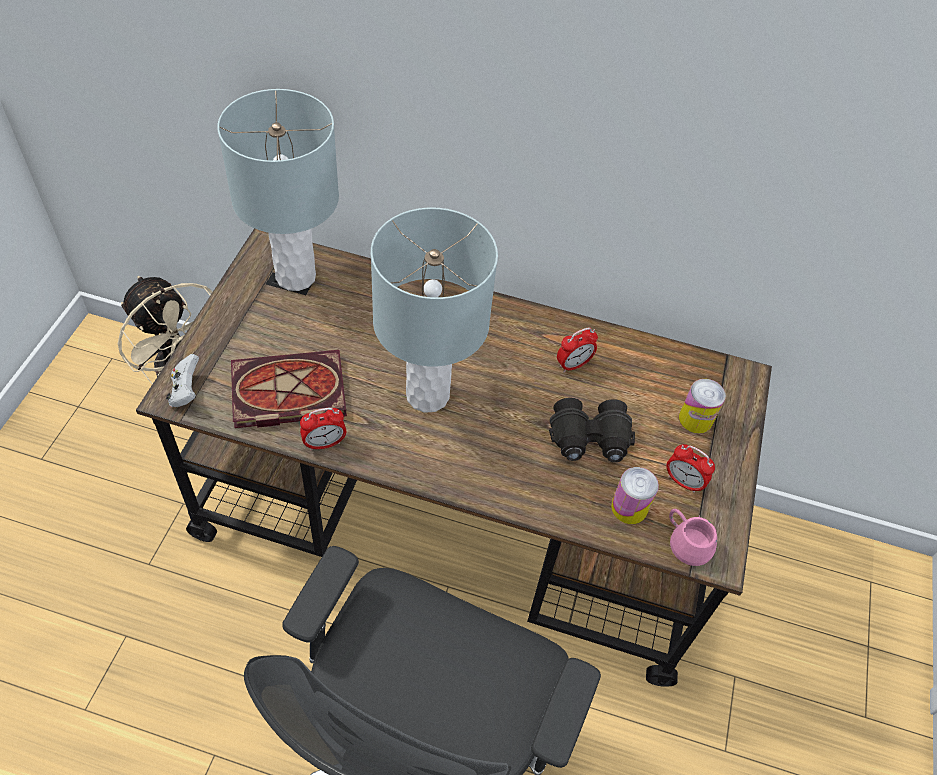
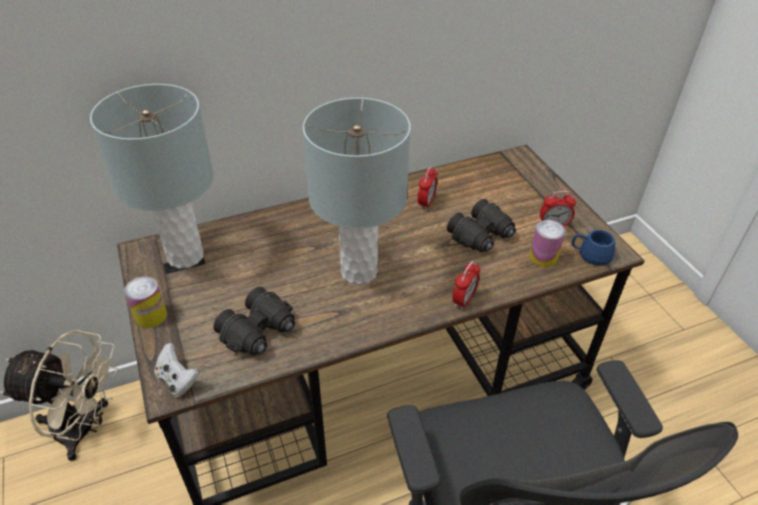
camera: 35 degrees left, 10 degrees down
book [231,350,347,428] -> black binoculars [213,287,295,355]
alarm clock [300,408,346,451] -> alarm clock moved to [452,261,480,310]
pink mug [669,509,717,566] -> blue mug [572,230,615,266]
can [679,379,726,434] -> can moved to [124,276,167,328]

